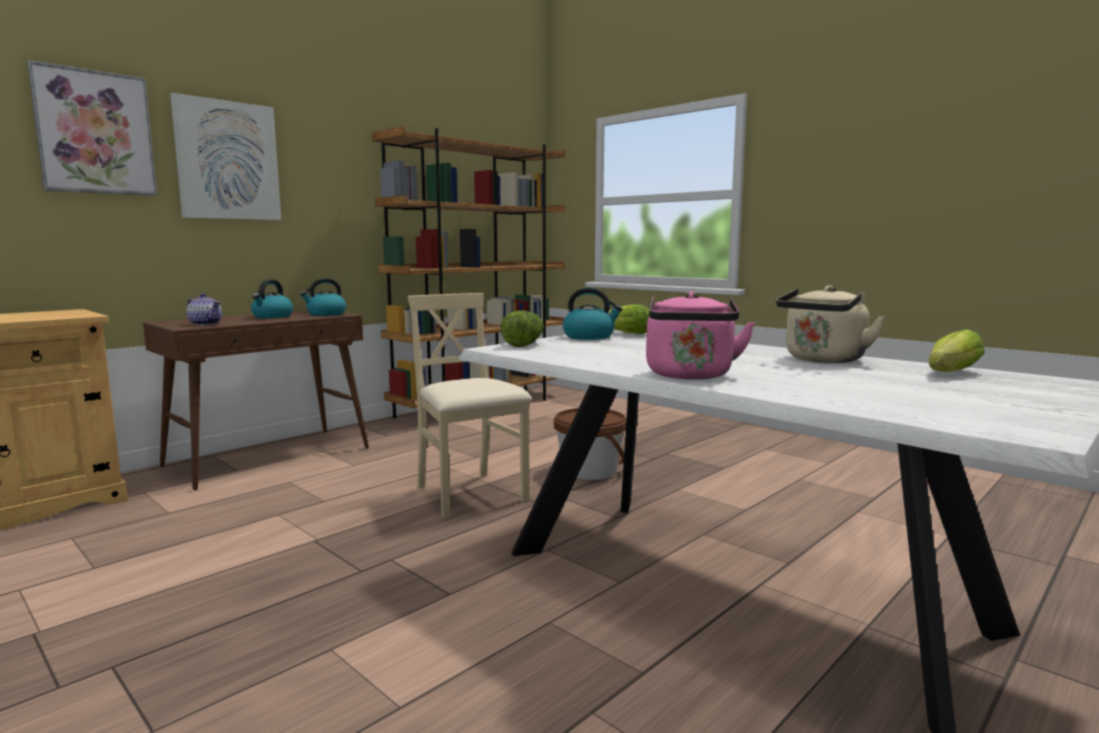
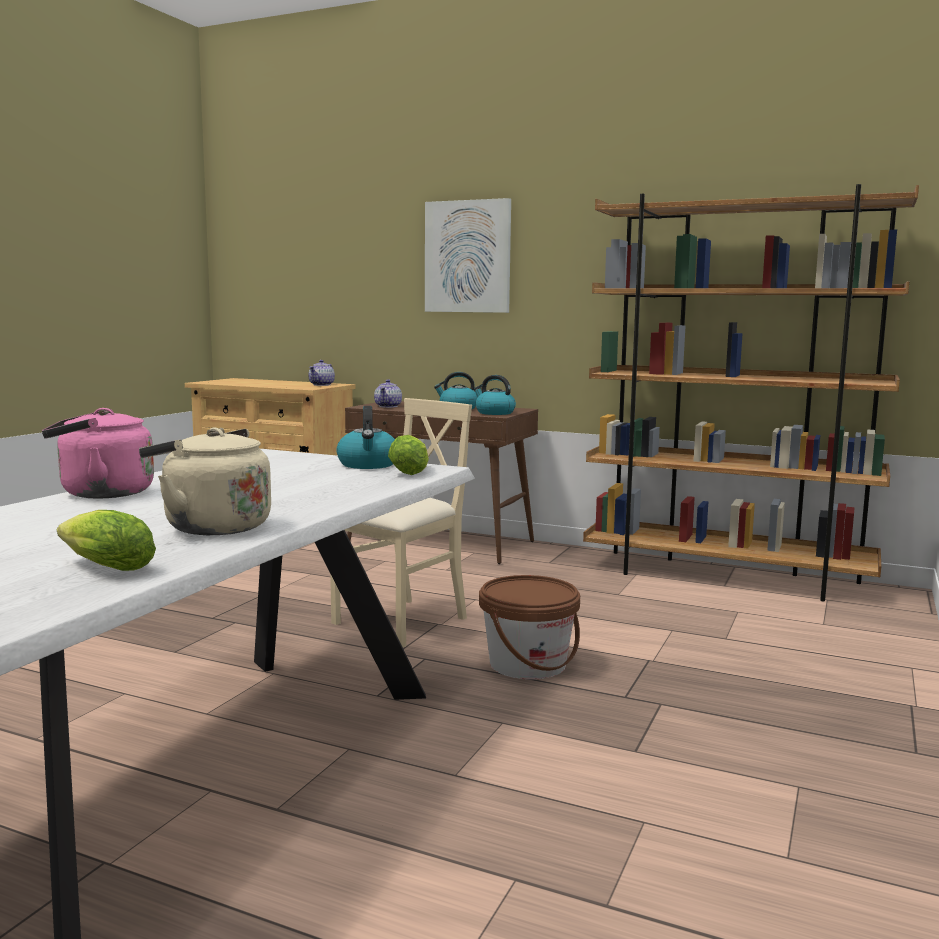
camera: 70 degrees right, 0 degrees up
picture [27,60,157,196] -> none
lettuce [501,310,544,347] -> none
none -> teapot [308,360,335,386]

